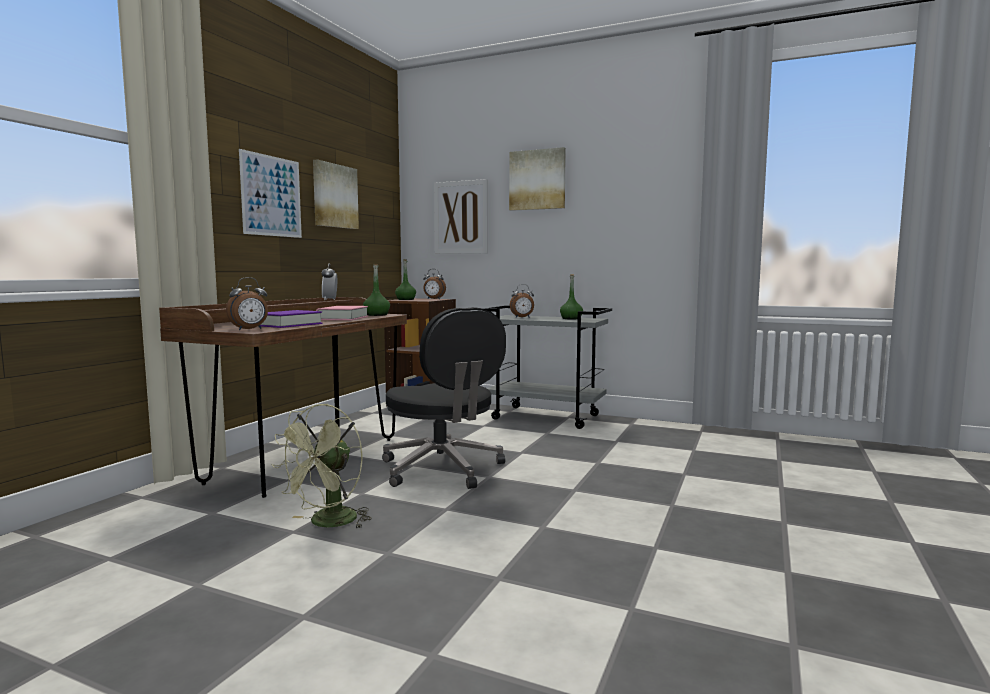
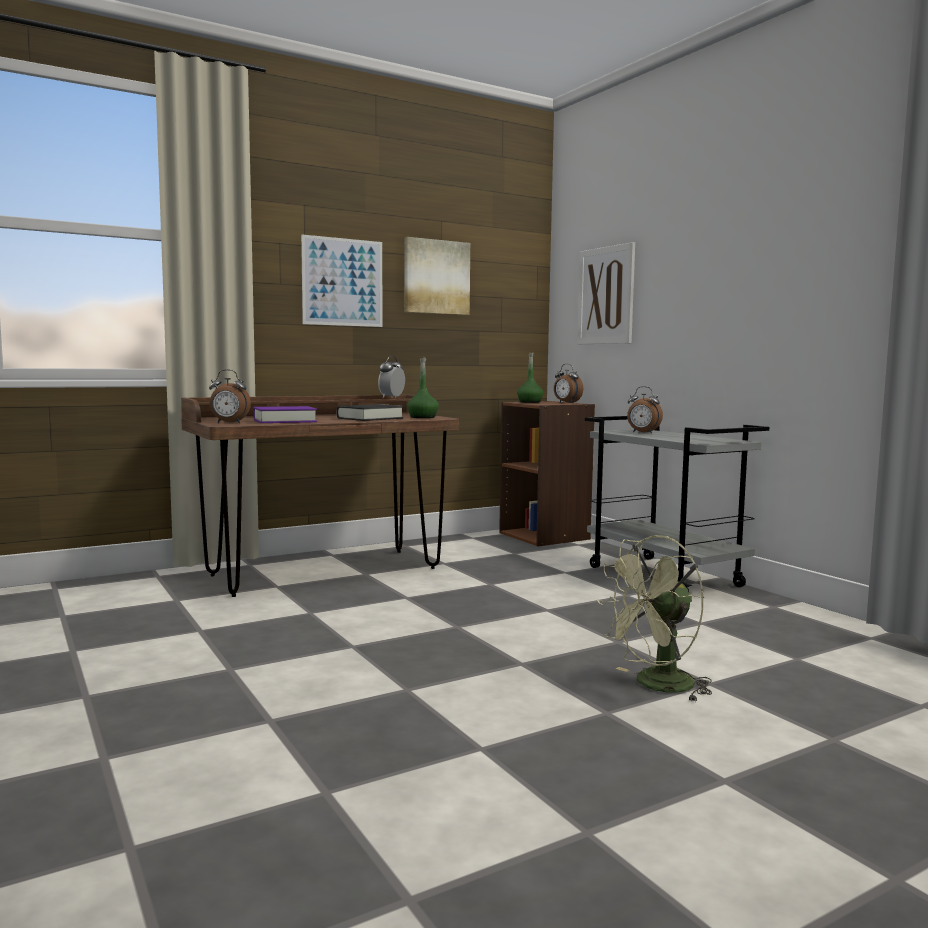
camera: 35 degrees right, 0 degrees up
green fan [272,404,372,528] -> green fan moved to [597,535,712,702]
pink book [316,306,368,320] -> black book [337,404,403,421]
black office chair [382,307,506,489] -> none
picture [509,147,566,211] -> none
green bottle [560,274,583,319] -> none

